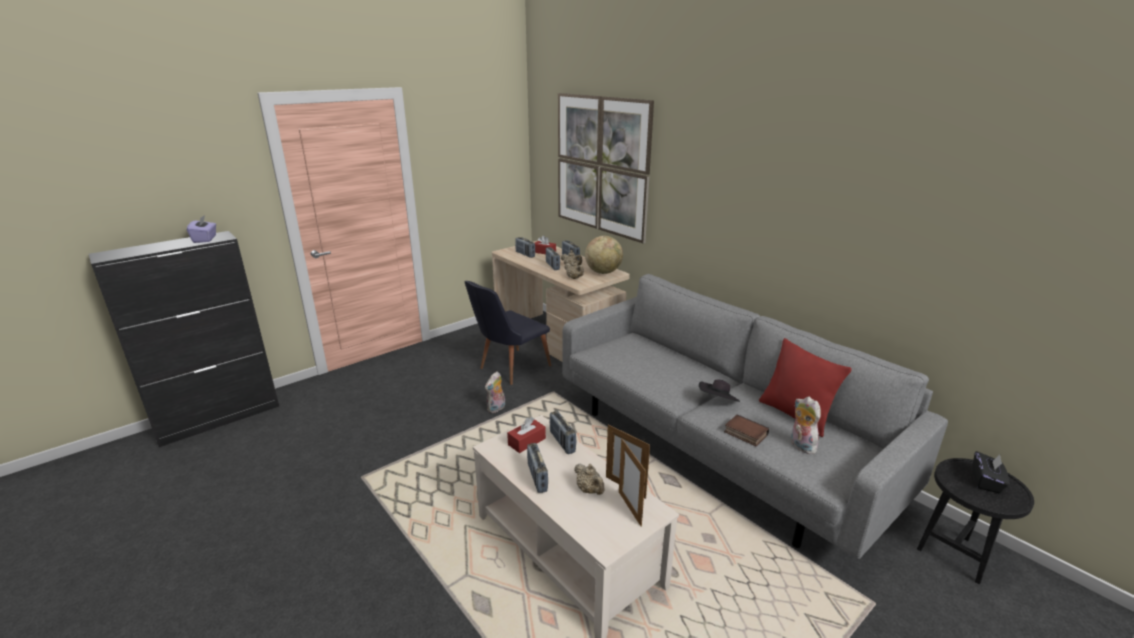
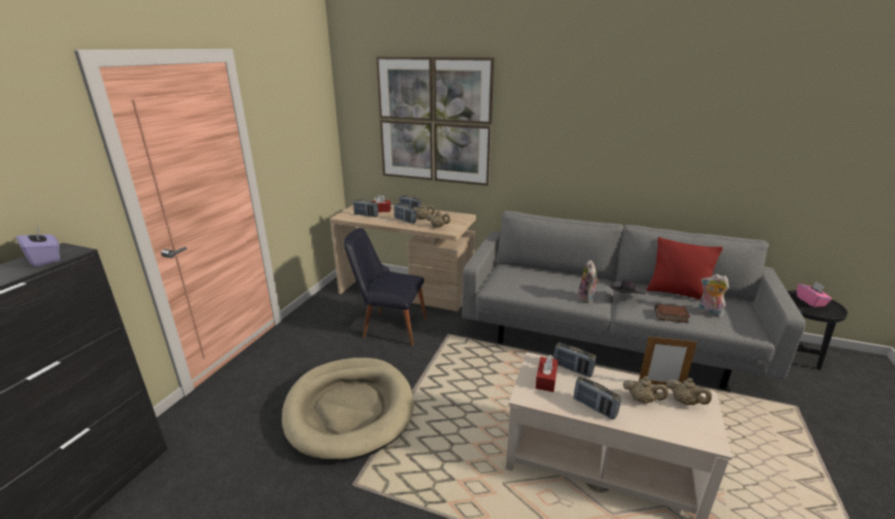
camera: 30 degrees left, 0 degrees up
black chair [465,281,551,385] -> black chair turned 90 degrees clockwise [344,228,427,346]
plush toy [485,371,505,413] -> plush toy moved to [578,260,599,303]
globe [585,236,623,274] -> none
picture frame [619,439,646,527] -> beige teapot [666,378,712,405]
black tissue box [973,451,1009,493] -> pink tissue box [797,281,832,307]
none -> beige dog bed [282,358,414,461]

